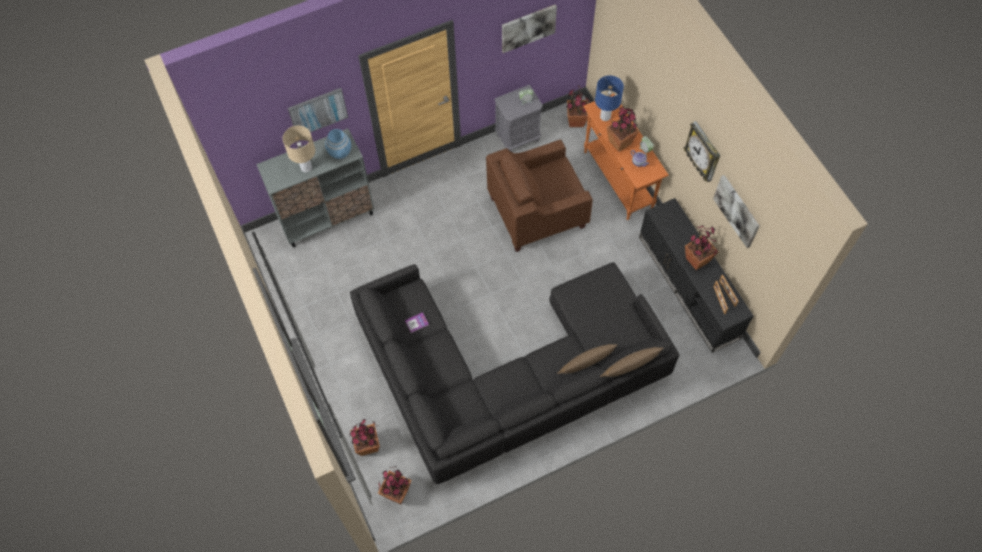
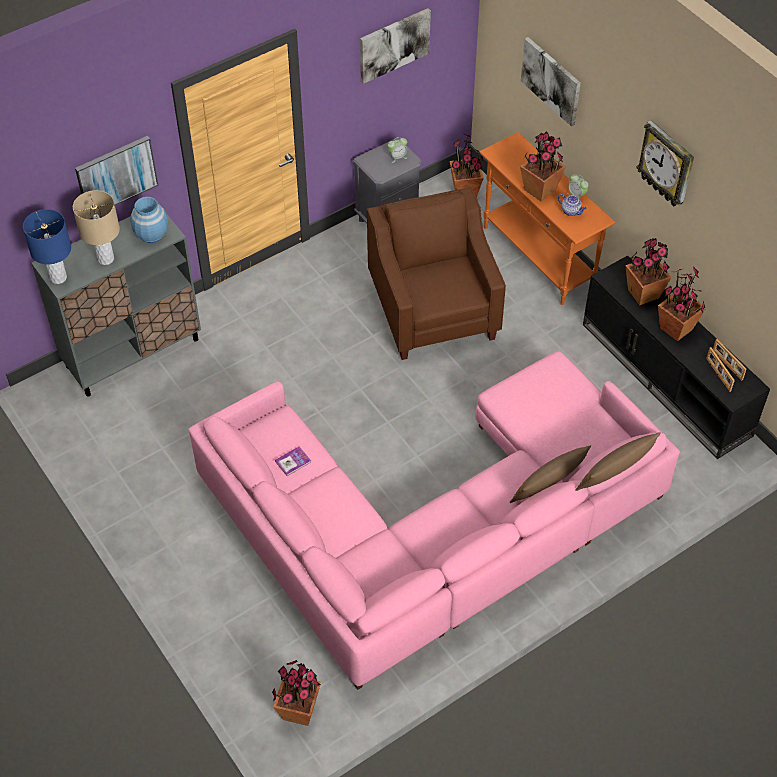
camera: 10 degrees left, 10 degrees down
potted plant [349,419,380,456] -> potted plant moved to [625,238,671,306]
black sofa [350,262,680,485] -> pink sofa [188,351,680,690]
brown armchair [486,140,593,252] -> brown armchair turned 105 degrees clockwise [367,188,506,360]
blue table lamp [595,75,624,121] -> blue table lamp moved to [23,209,71,284]
picture [713,175,760,248] -> picture moved to [521,37,581,126]

